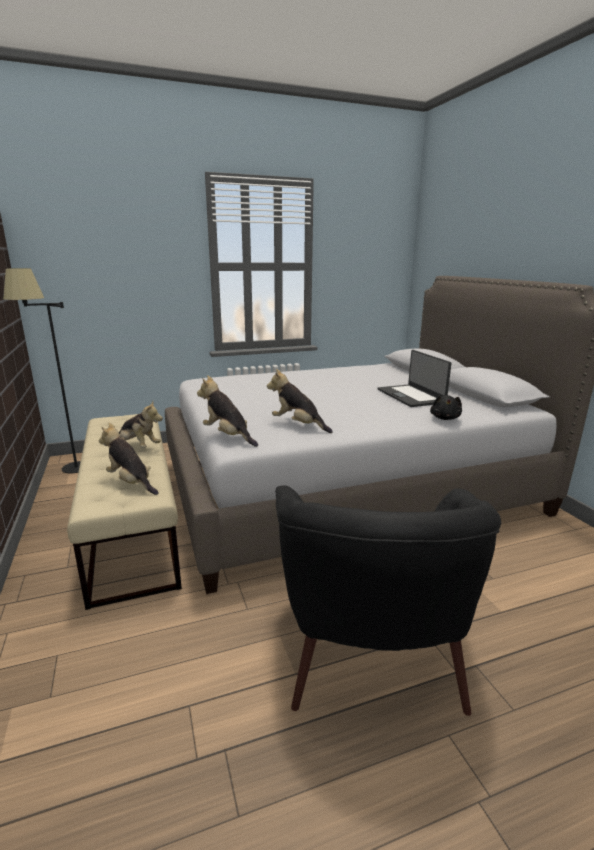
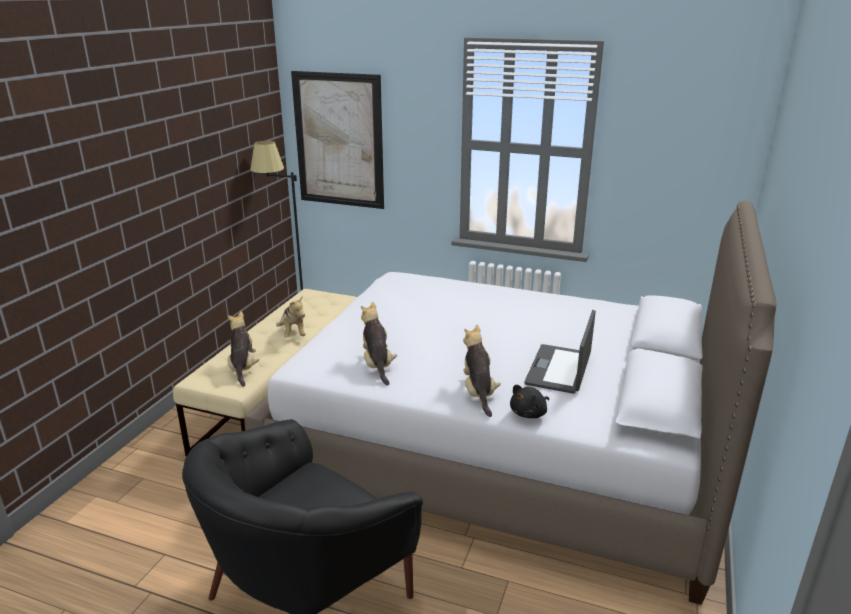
camera: 40 degrees right, 5 degrees up
plush toy [197,375,258,447] -> plush toy moved to [463,324,501,417]
none -> picture [291,71,384,209]

